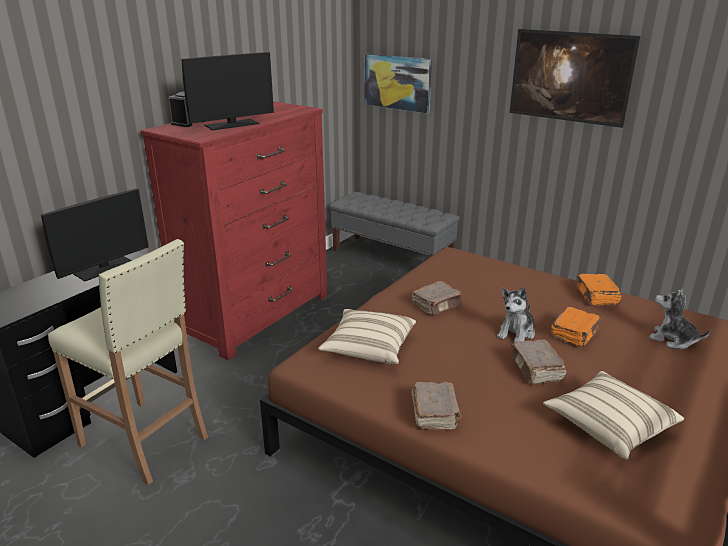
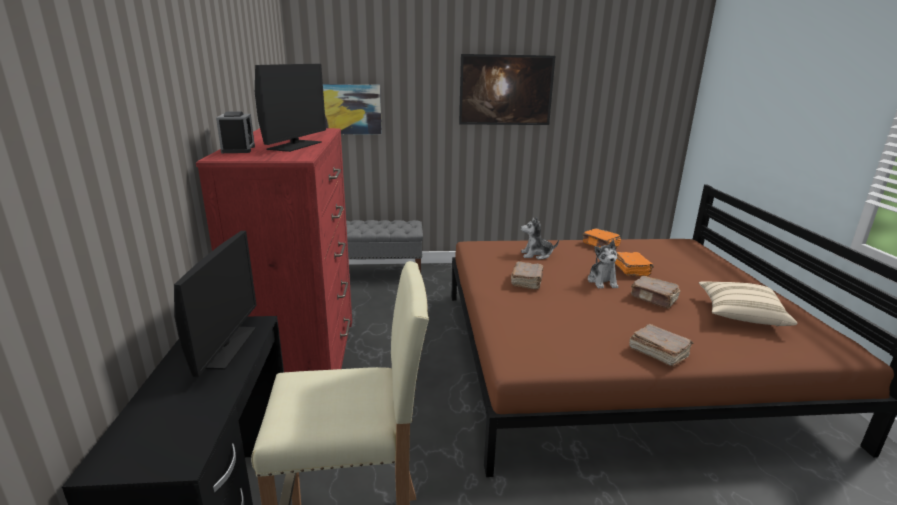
camera: 40 degrees left, 5 degrees down
beige pillow [318,309,416,364] -> none
plush toy [649,289,711,349] -> plush toy moved to [521,217,559,260]

